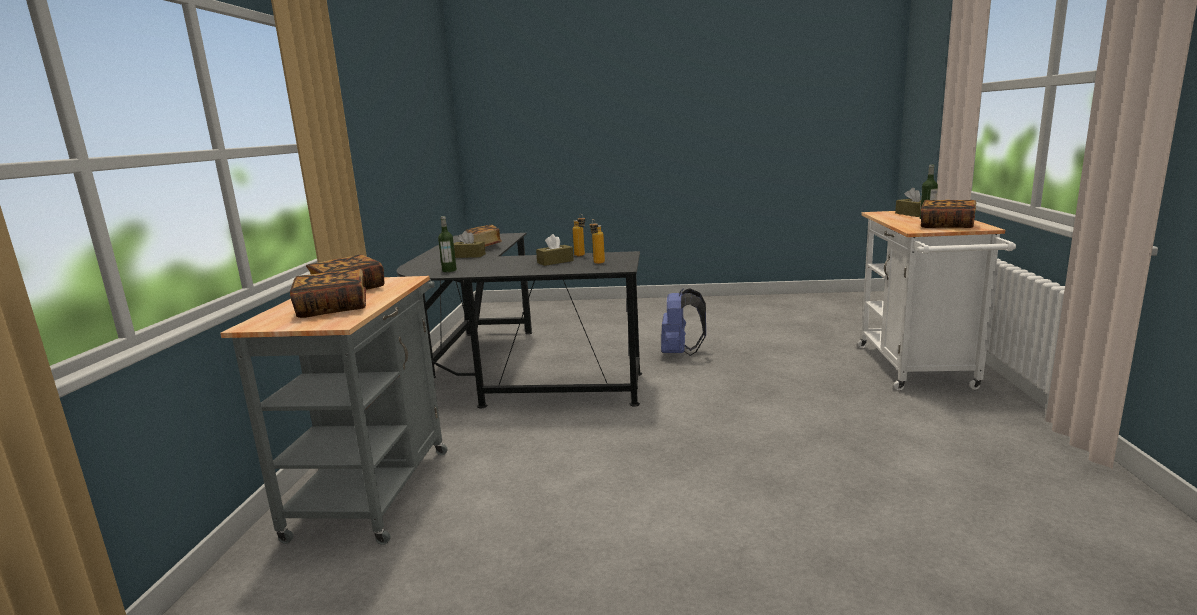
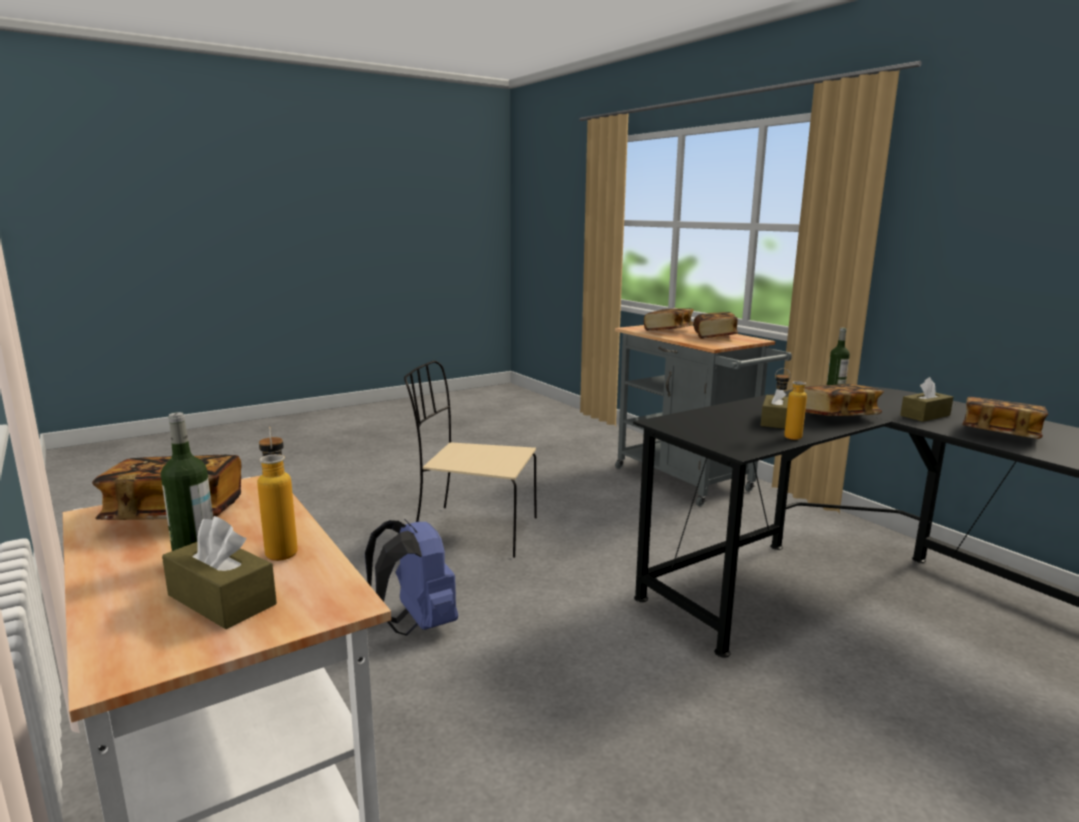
camera: 140 degrees right, 0 degrees up
bottle [590,220,605,264] -> bottle moved to [257,427,298,561]
blue backpack [661,288,706,356] -> blue backpack moved to [365,519,458,636]
none -> beige chair [404,361,537,558]
none -> book [804,384,884,416]

